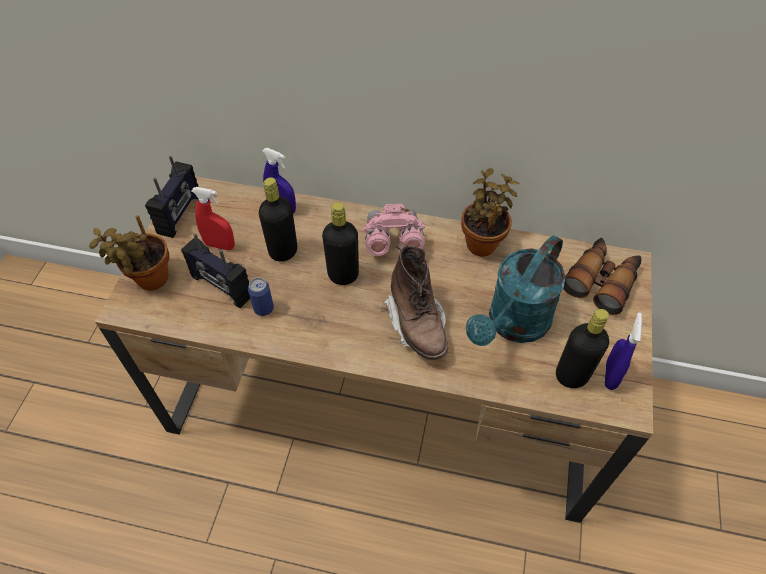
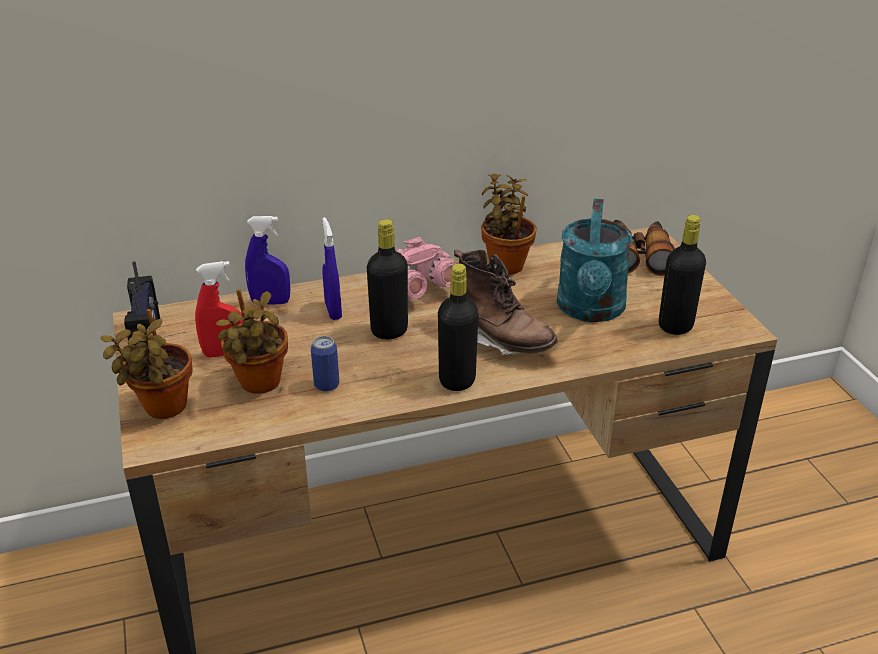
camera: 30 degrees left, 20 degrees down
radio [181,233,250,308] -> potted plant [216,289,288,394]
black bottle [259,177,297,262] -> black bottle moved to [438,264,479,391]
blue spray bottle [605,313,642,390] -> blue spray bottle moved to [322,217,342,320]

